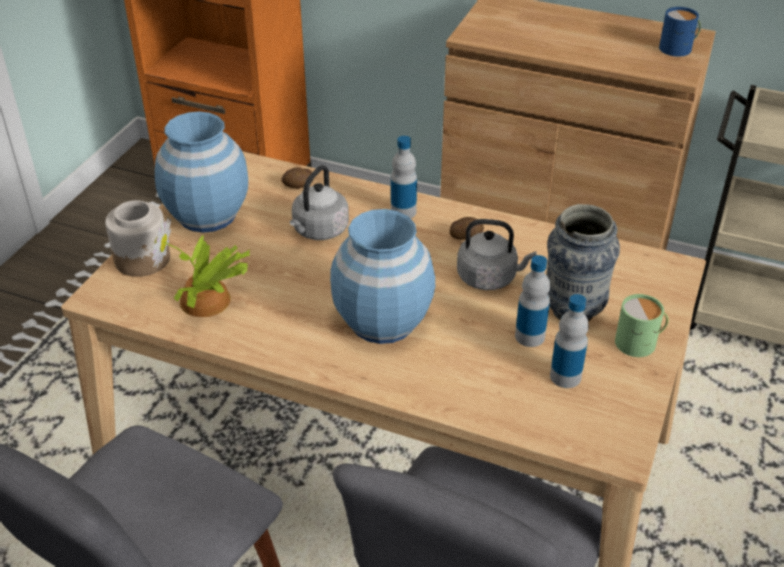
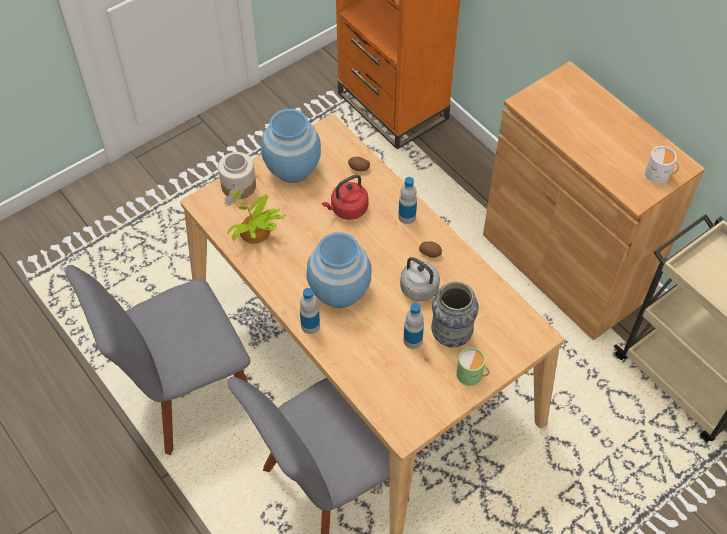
camera: 30 degrees right, 15 degrees up
grey kettle [290,165,349,240] -> red kettle [322,175,368,220]
bottle [550,294,589,388] -> bottle moved to [300,288,320,334]
blue mug [659,7,701,57] -> white mug [645,146,679,184]

